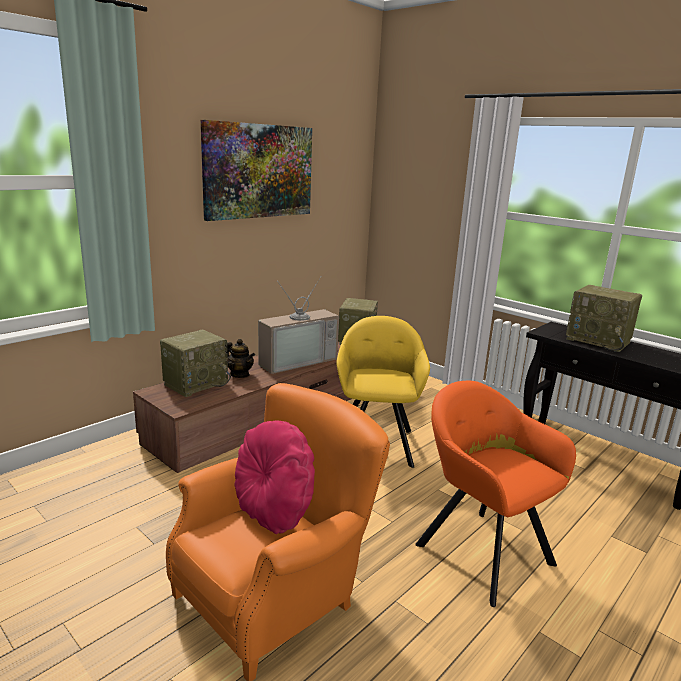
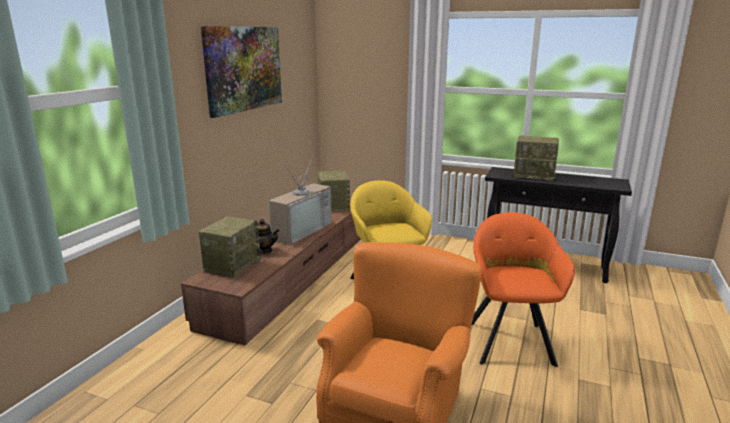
camera: 20 degrees left, 0 degrees up
pink pillow [235,420,315,534] -> none
orange armchair [415,381,576,607] -> orange armchair turned 60 degrees clockwise [472,212,575,367]

